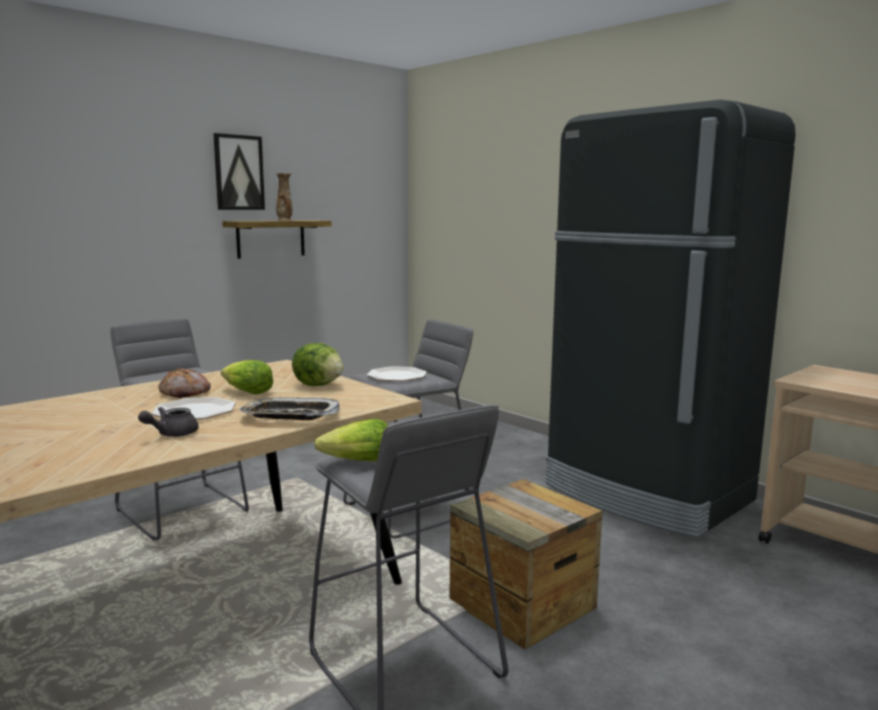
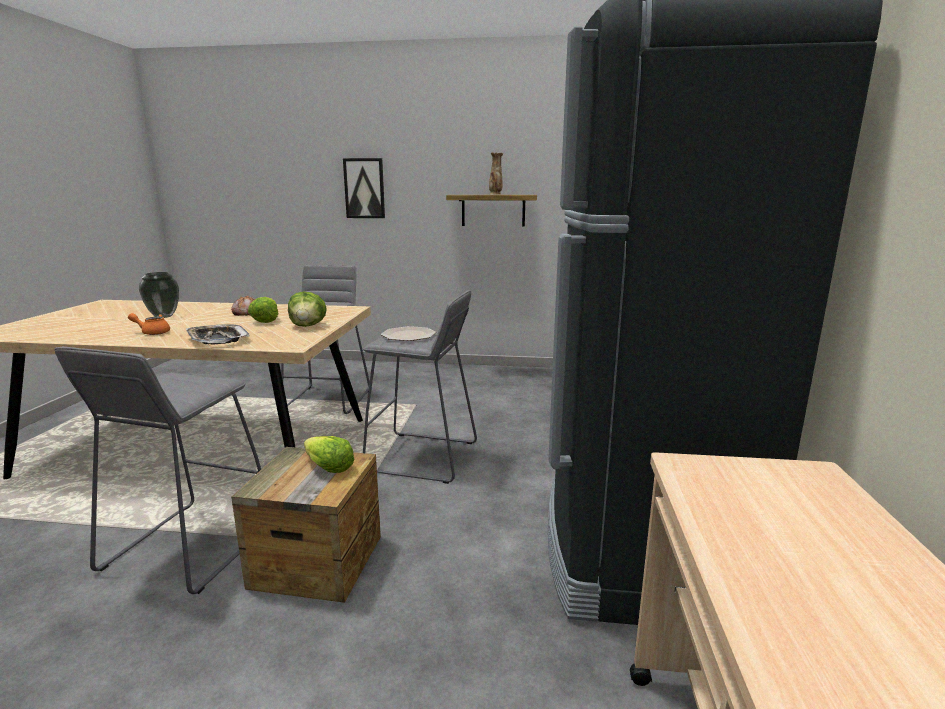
camera: 50 degrees right, 5 degrees up
grey teapot [138,407,199,437] -> orange teapot [128,313,170,335]
plate [152,397,235,420] -> none
picture [213,133,265,210] -> picture moved to [343,158,385,218]
lettuce [314,419,388,461] -> lettuce moved to [304,436,354,473]
none -> vase [139,272,179,318]

